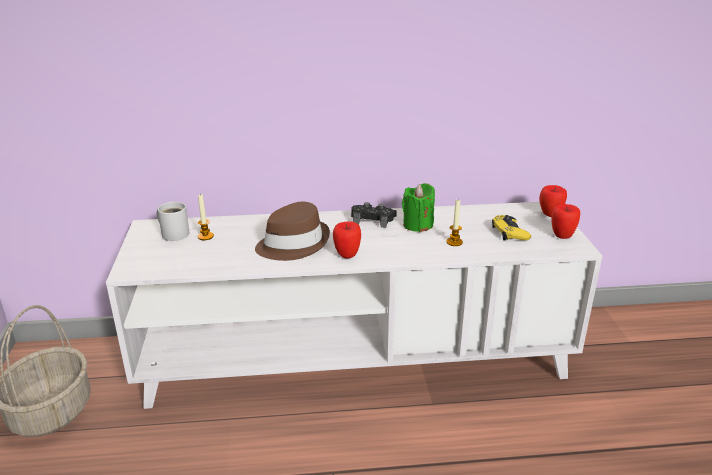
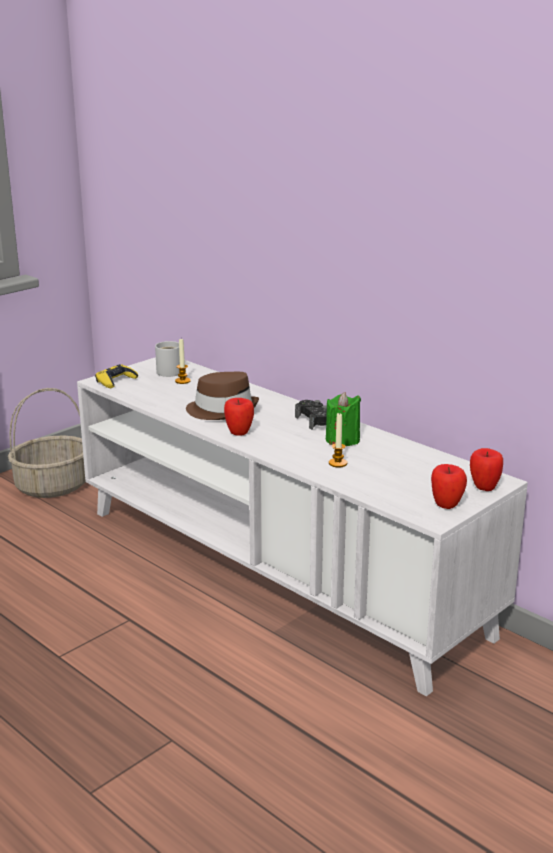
camera: 50 degrees right, 5 degrees down
yellow game controller [492,215,531,240] -> yellow game controller moved to [95,364,138,388]

